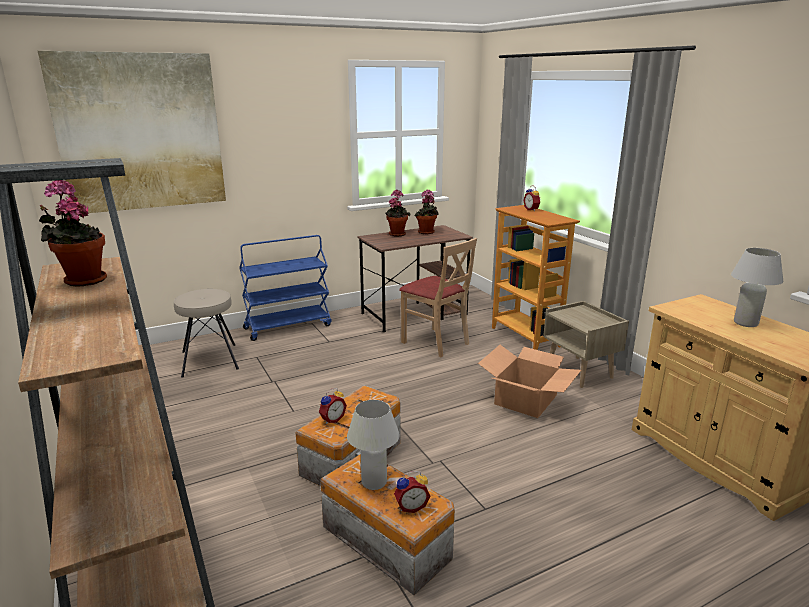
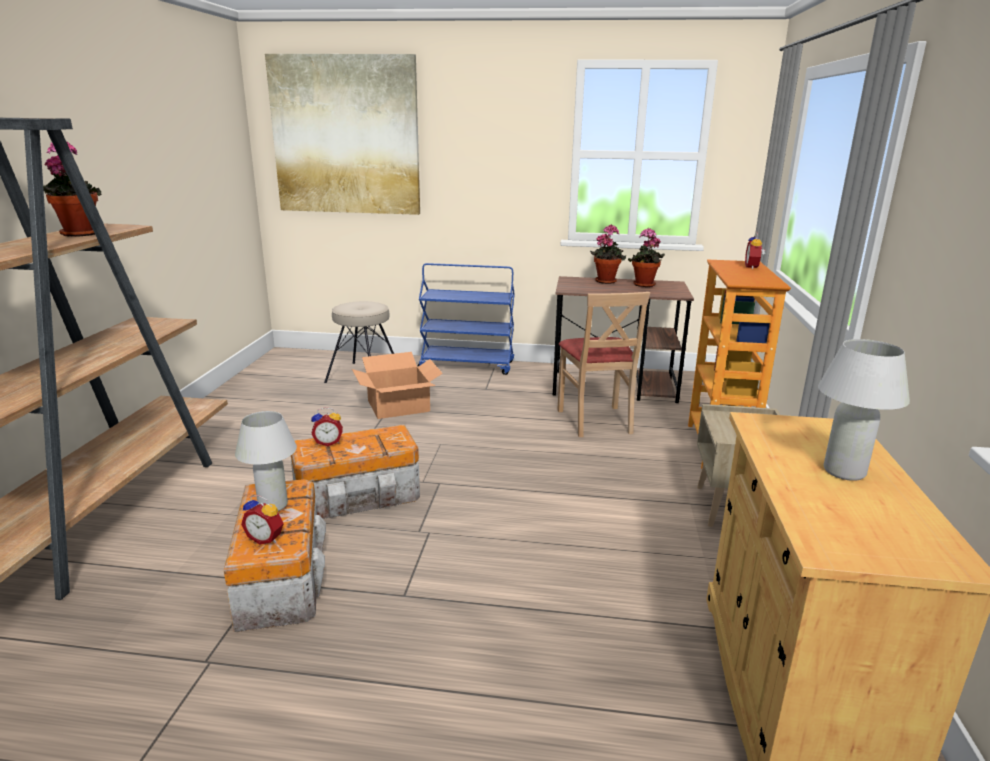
camera: 35 degrees right, 0 degrees up
cardboard box [478,345,581,418] -> cardboard box moved to [352,352,443,419]

